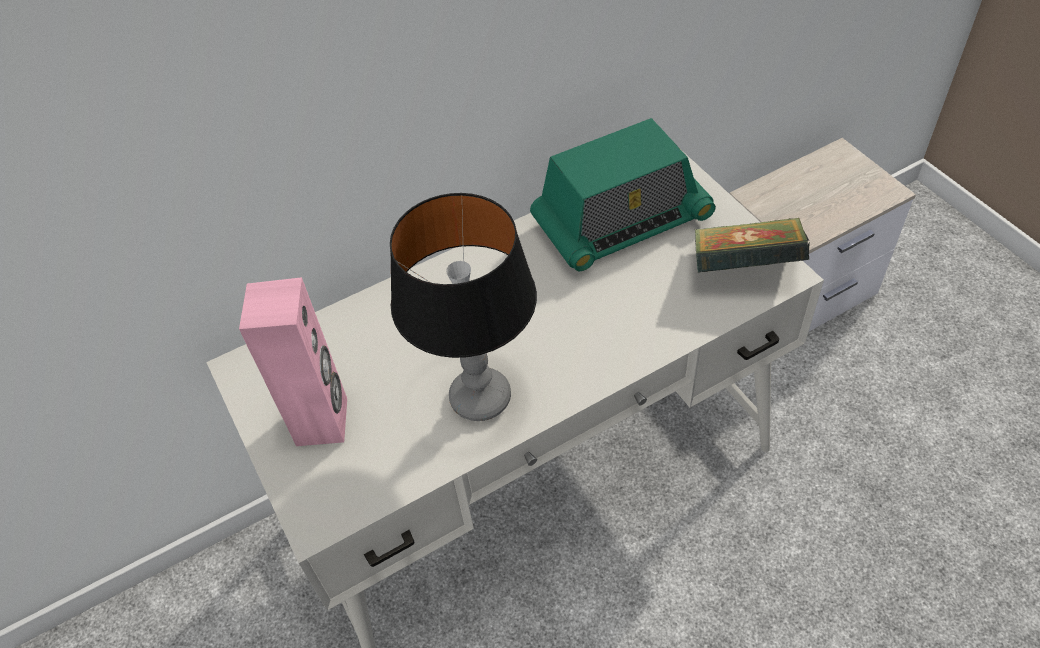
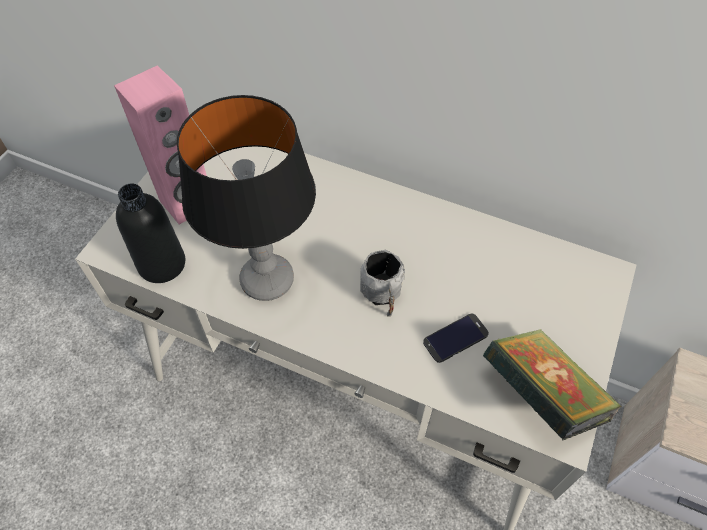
camera: 50 degrees right, 5 degrees up
radio [530,118,716,271] -> none
none -> black bottle [116,183,185,283]
none -> grey mug [360,249,405,317]
none -> phone [423,314,489,363]

